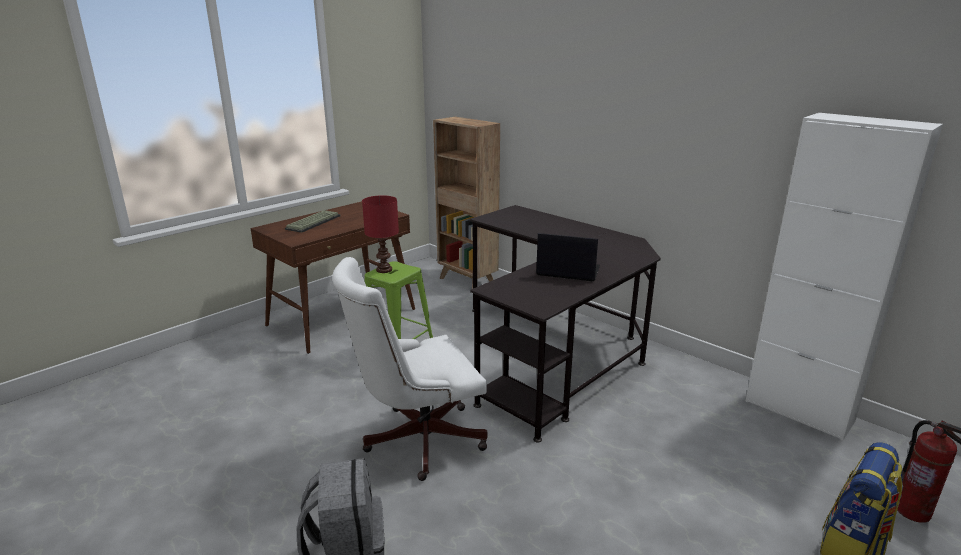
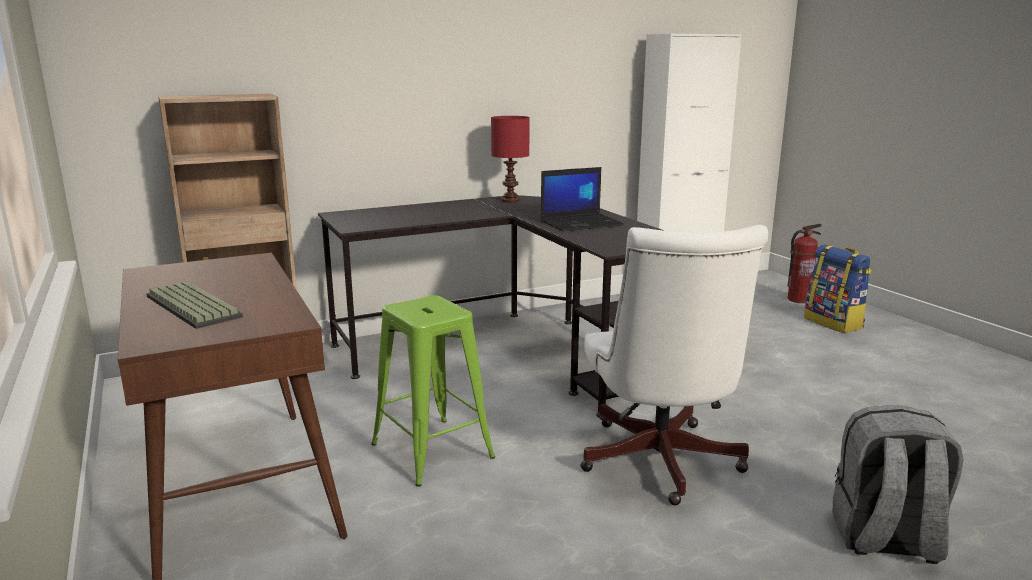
camera: 70 degrees left, 5 degrees down
red table lamp [362,195,399,273] -> red table lamp moved to [491,116,530,203]
laptop [536,233,600,281] -> laptop turned 150 degrees counterclockwise [541,167,624,232]

